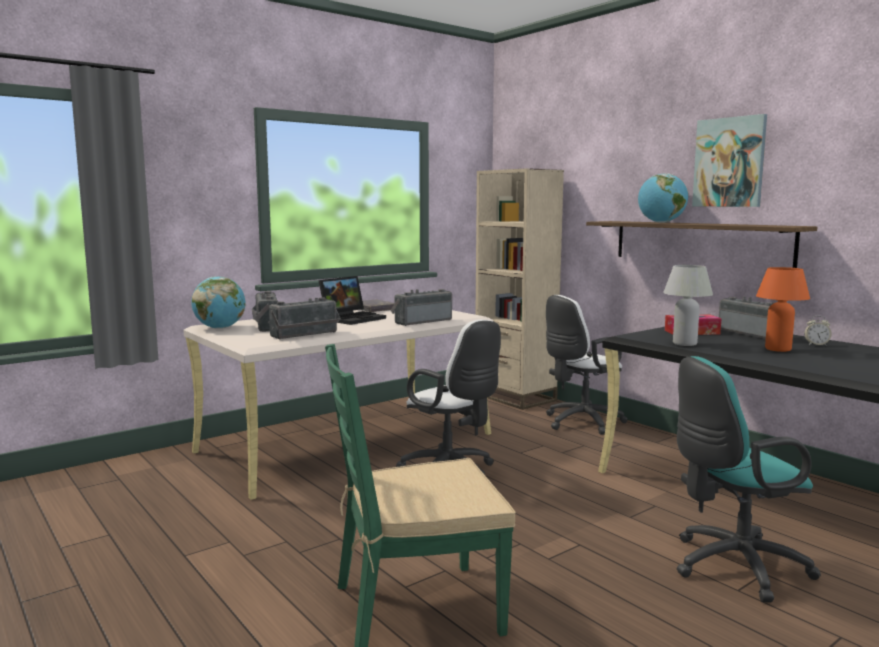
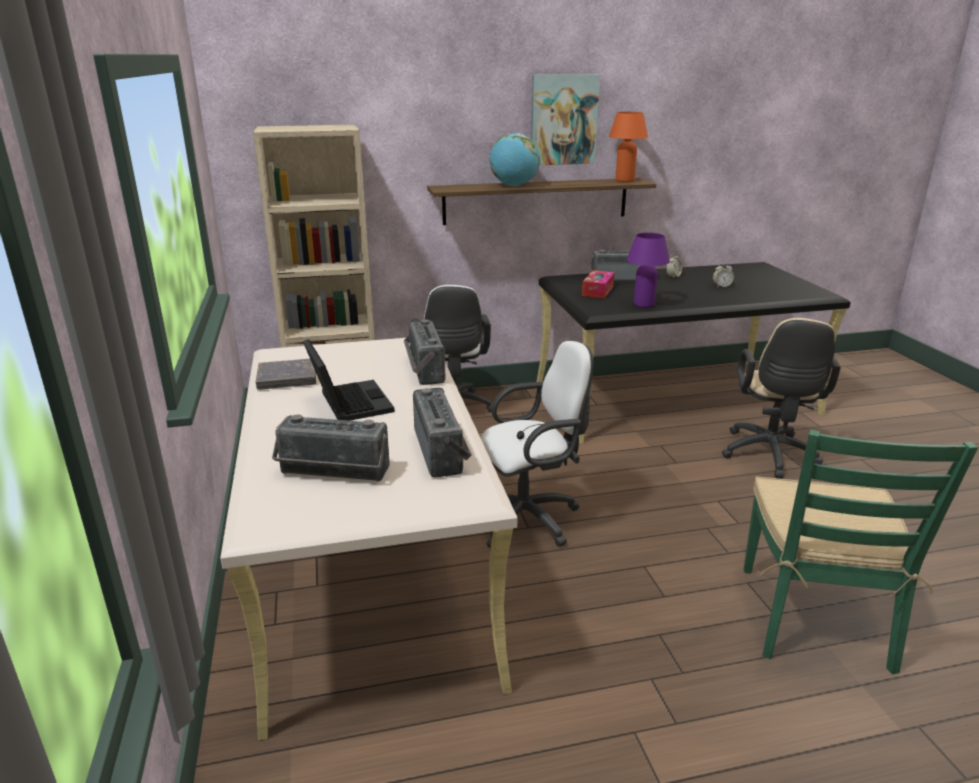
camera: 65 degrees left, 15 degrees up
globe [191,277,246,329] -> none
white table lamp [663,265,713,346] -> purple table lamp [627,233,670,308]
turquoise office chair [677,356,821,603] -> beige office chair [722,318,841,479]
orange table lamp [756,267,810,352] -> orange table lamp moved to [609,112,648,182]
none -> alarm clock [713,262,734,288]

